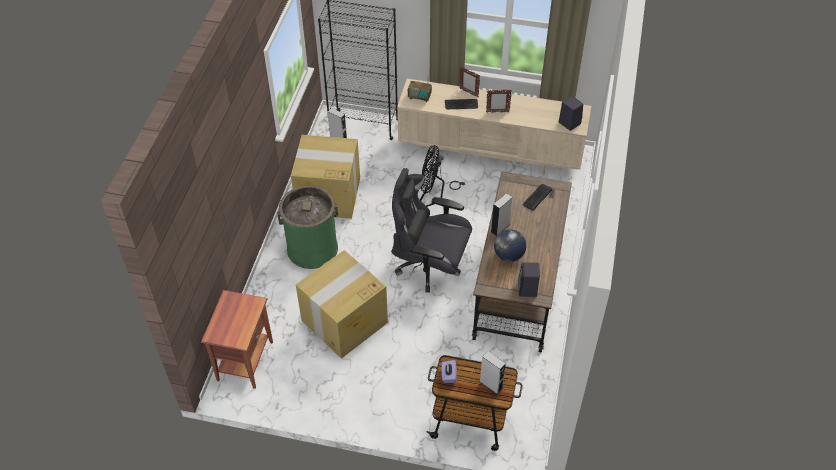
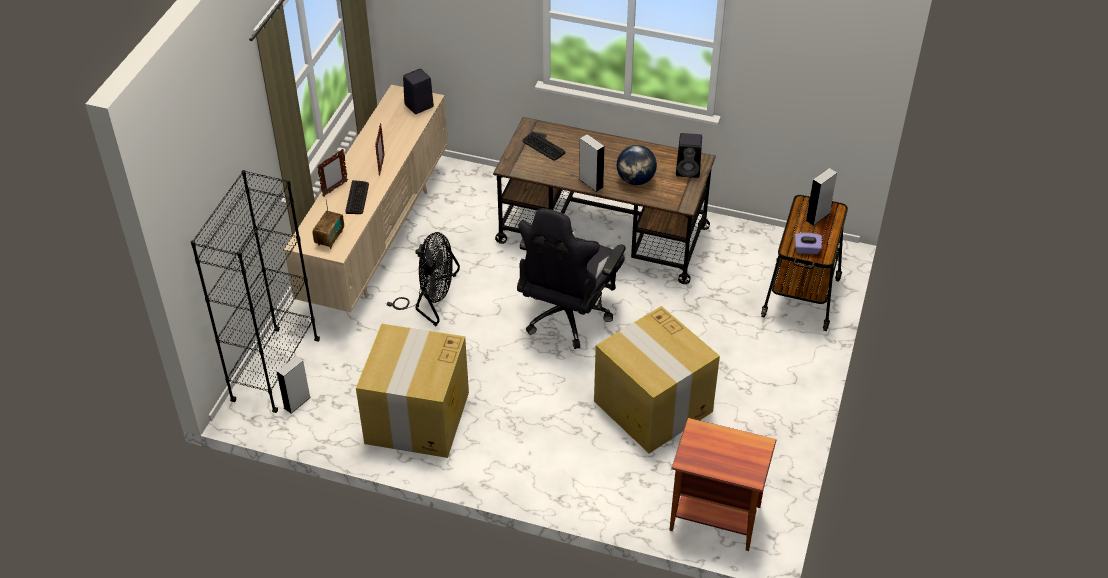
camera: 85 degrees left, 5 degrees down
green trash can [277,185,338,269] -> none
black fan [420,145,465,207] -> black fan turned 90 degrees counterclockwise [386,232,460,327]

